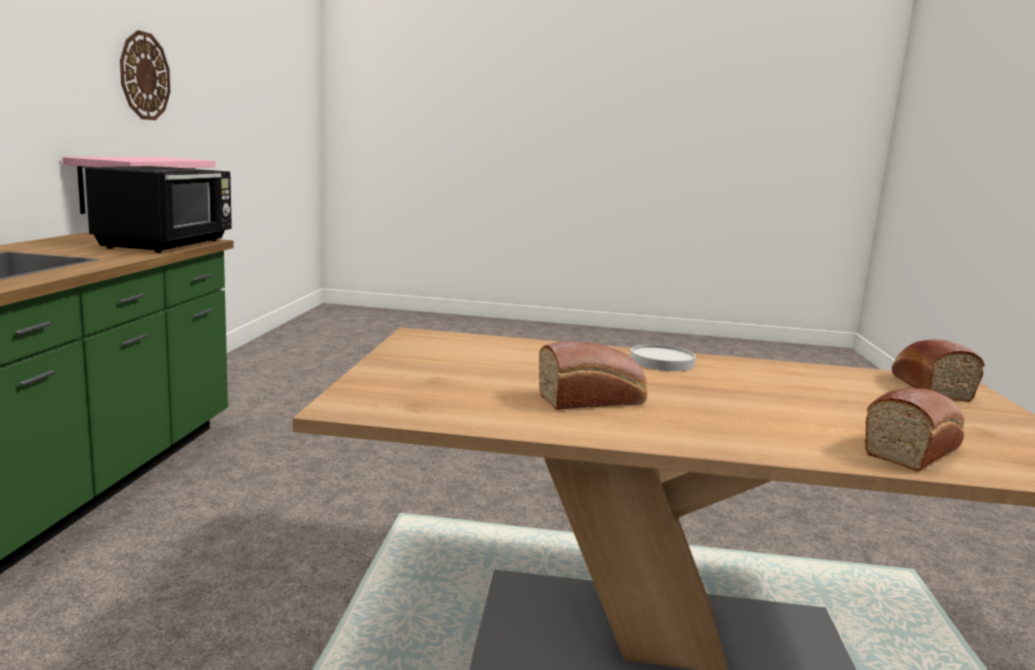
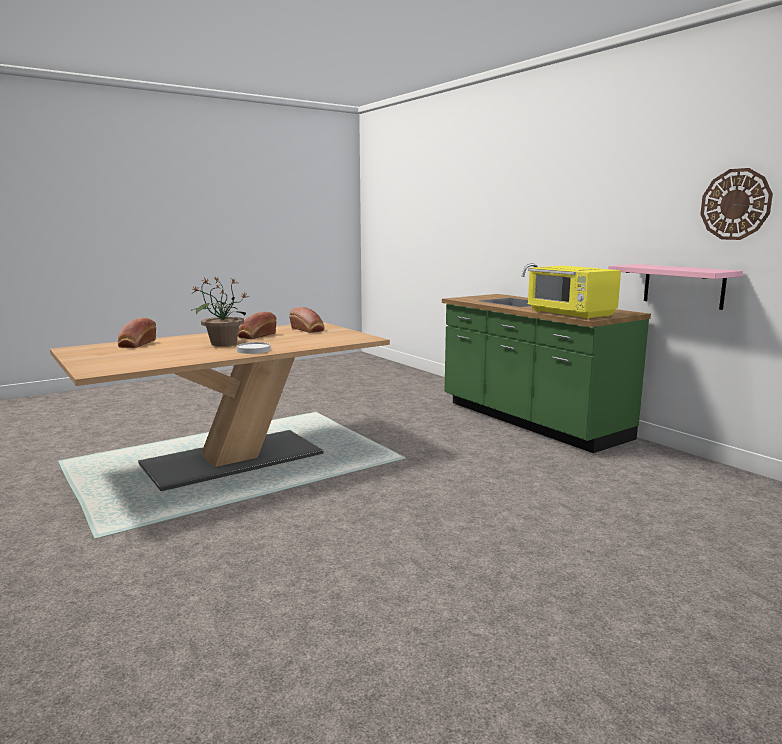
camera: 140 degrees right, 0 degrees up
black microwave [85,166,232,253] -> yellow microwave [528,266,621,320]
bread [892,339,985,402] -> bread moved to [289,307,324,333]
none -> potted plant [191,277,249,346]

